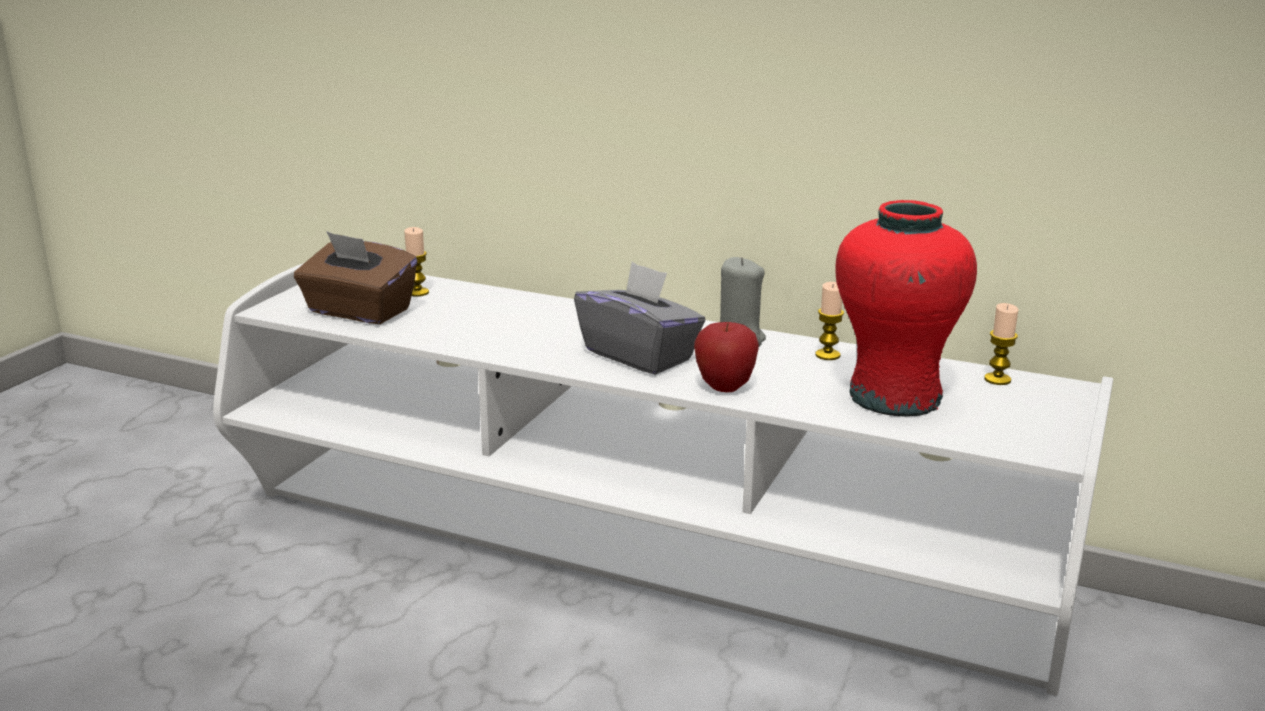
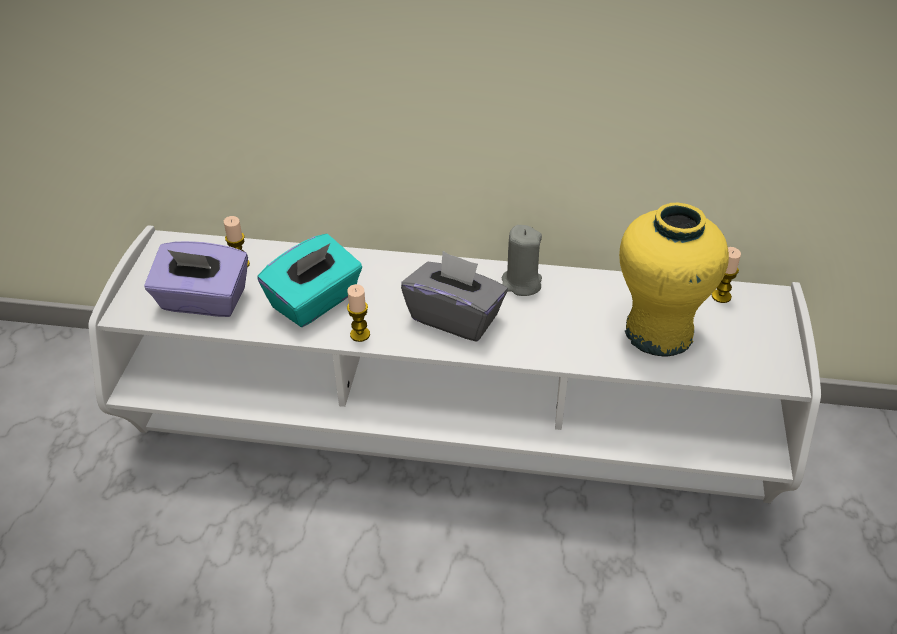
camera: 15 degrees left, 20 degrees up
brown tissue box [294,231,418,324] -> purple tissue box [144,241,248,317]
apple [694,322,759,392] -> none
candle [815,282,844,360] -> candle moved to [347,284,370,342]
red vase [835,200,977,416] -> yellow vase [619,203,729,356]
none -> turquoise tissue box [257,234,362,327]

